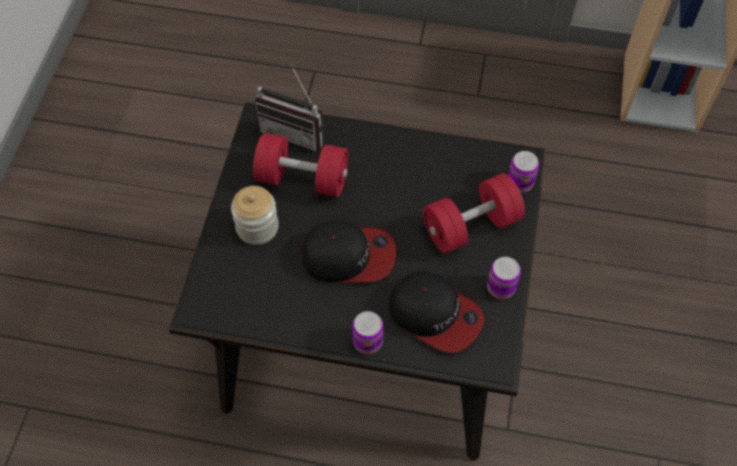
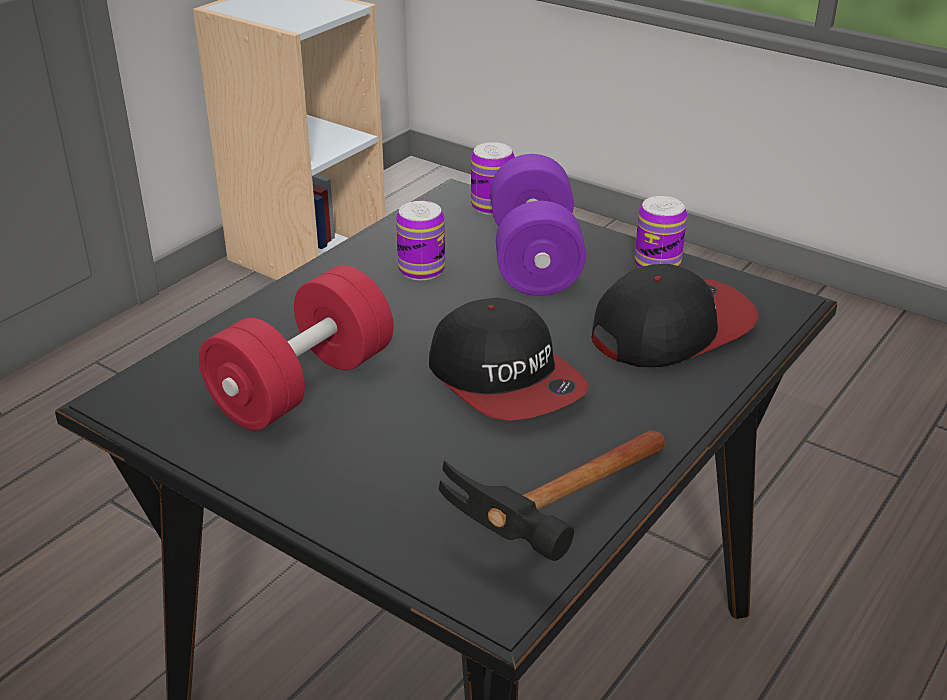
camera: 65 degrees left, 25 degrees down
jar [231,186,279,245] -> none
radio [255,65,324,151] -> none
cap [301,220,396,283] -> cap turned 120 degrees clockwise [429,298,589,421]
can [352,311,384,354] -> can moved to [396,201,445,280]
red dumbbell [423,173,525,254] -> purple dumbbell [490,154,586,296]
none -> hammer [439,431,665,561]

